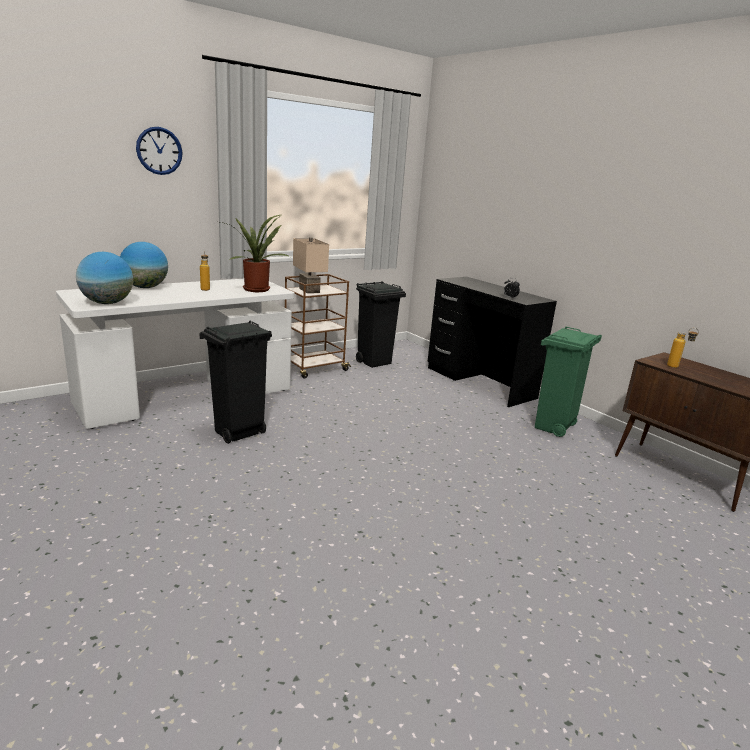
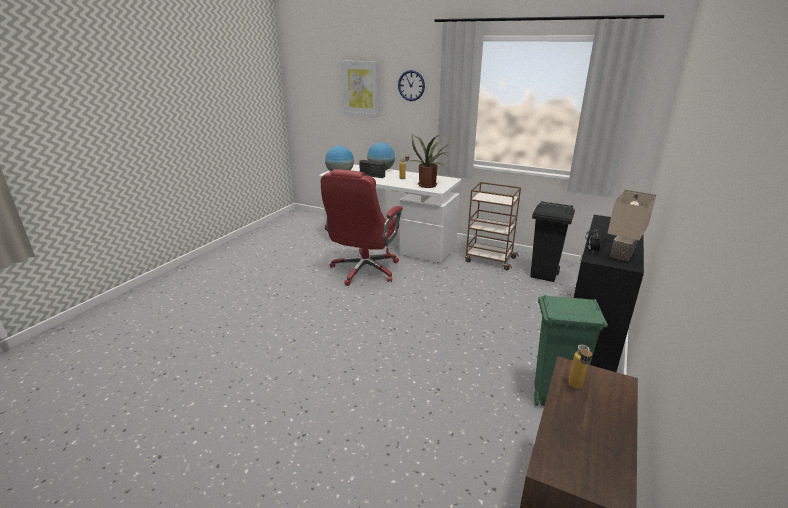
camera: 65 degrees right, 5 degrees up
black trash can [199,321,272,444] -> red office chair [321,169,403,286]
beige table lamp [293,237,329,293] -> beige table lamp moved to [607,190,656,261]
none -> picture [341,61,380,117]
none -> radio [359,160,385,178]

